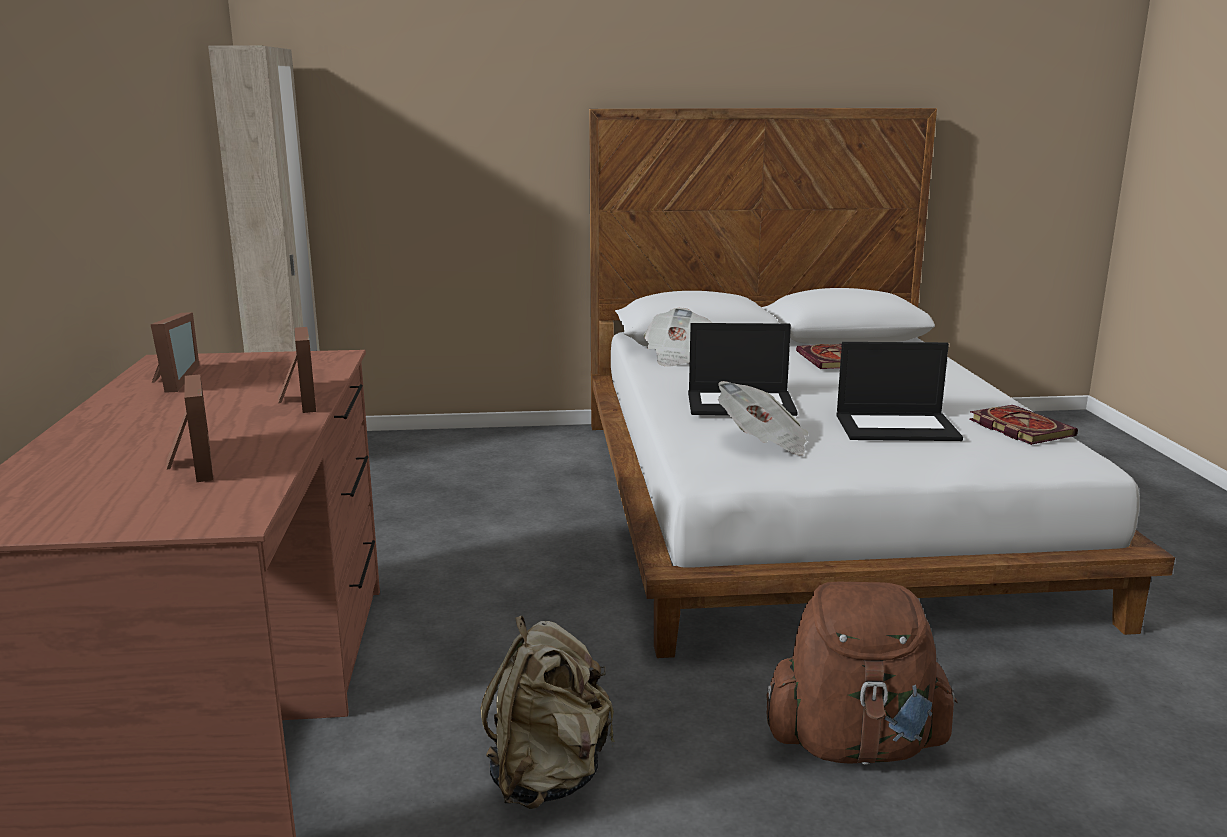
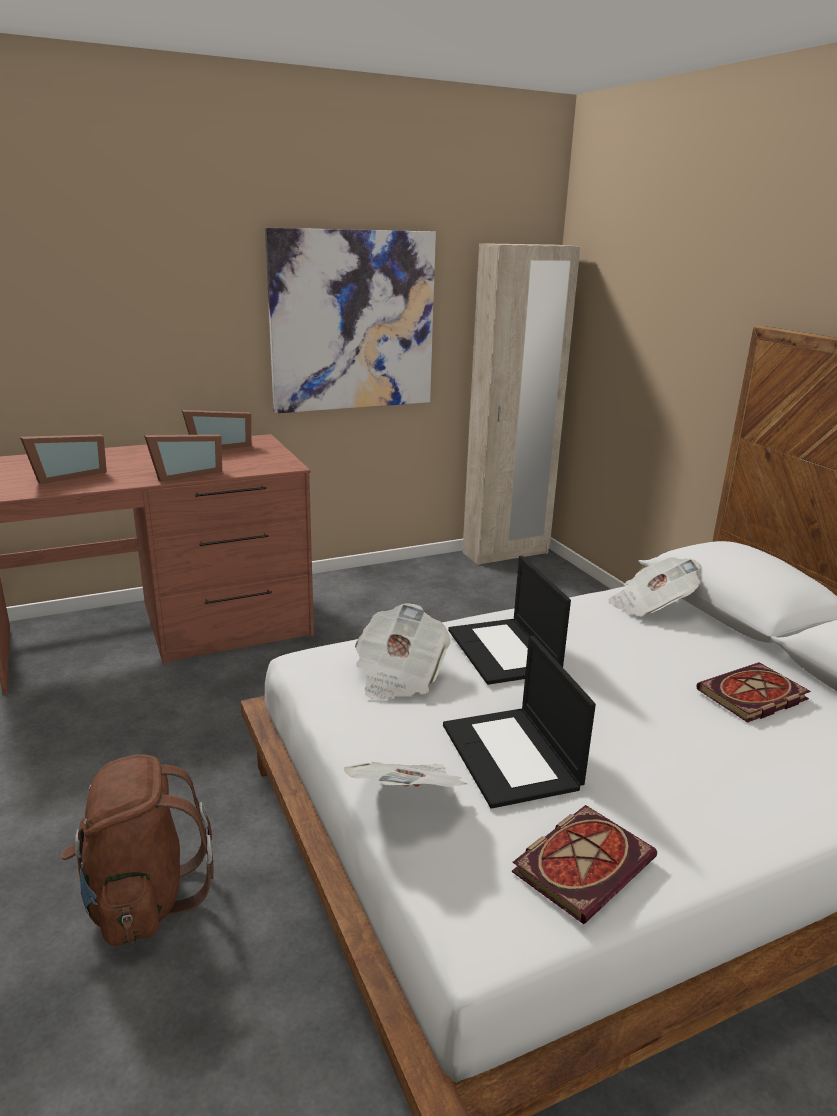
camera: 70 degrees right, 5 degrees up
beige backpack [480,616,615,809] -> none
none -> picture [265,228,436,413]
none -> newspaper [344,762,468,787]

